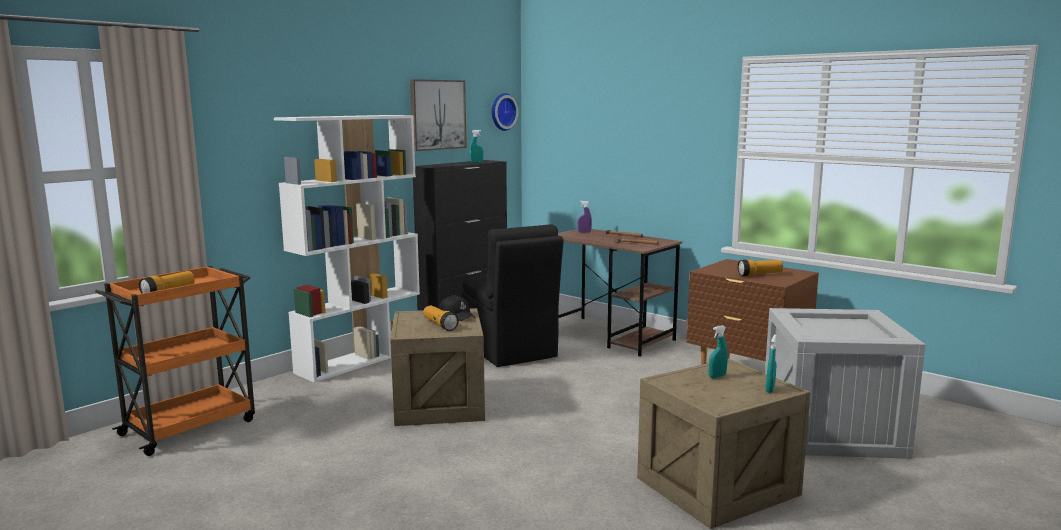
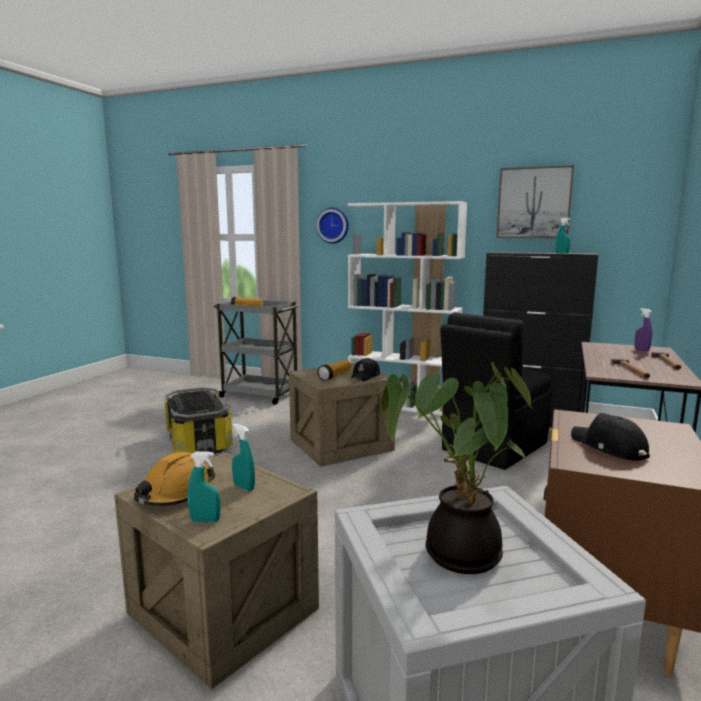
camera: 70 degrees right, 0 degrees up
orange cart [95,266,255,456] -> grey cart [213,300,300,405]
wall clock [492,93,519,131] -> wall clock moved to [316,208,349,244]
flashlight [737,259,783,276] -> black cap [571,413,650,461]
none -> orange hard hat [134,452,215,506]
none -> storage box [165,387,233,454]
none -> potted plant [380,362,532,574]

